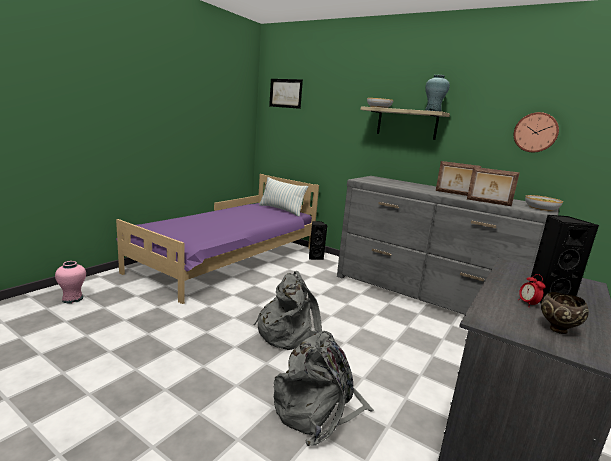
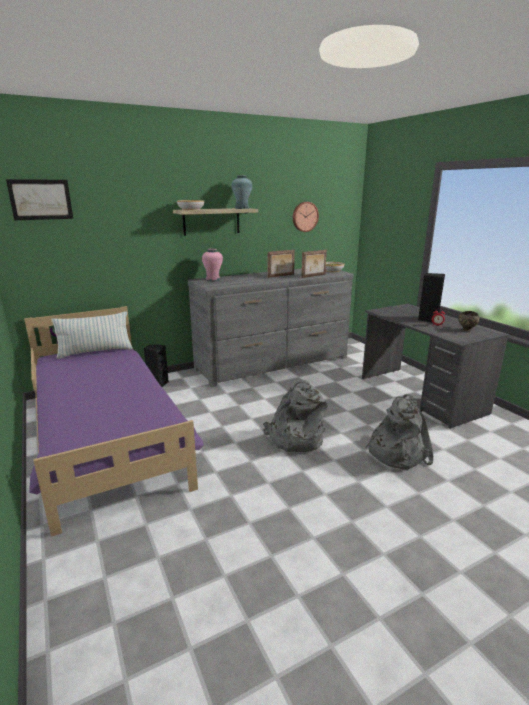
camera: 60 degrees left, 5 degrees up
pink vase [55,261,86,304] -> pink vase moved to [202,248,223,281]

